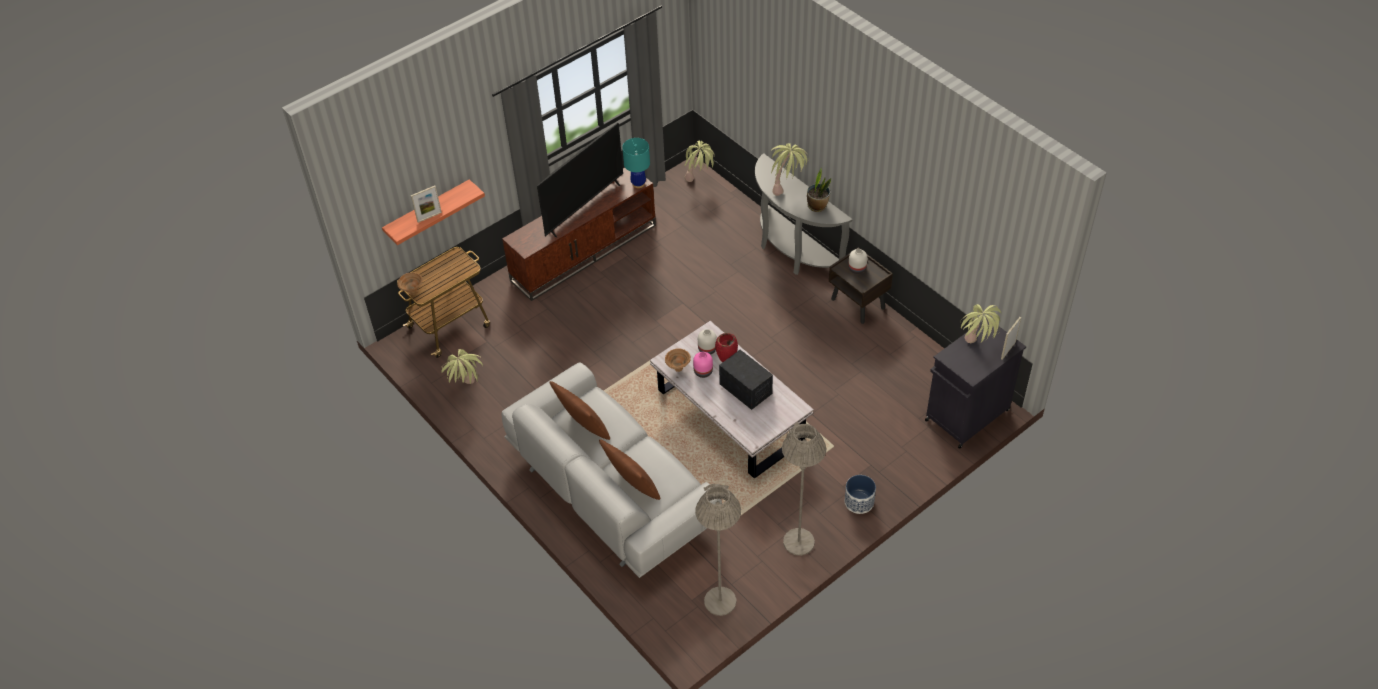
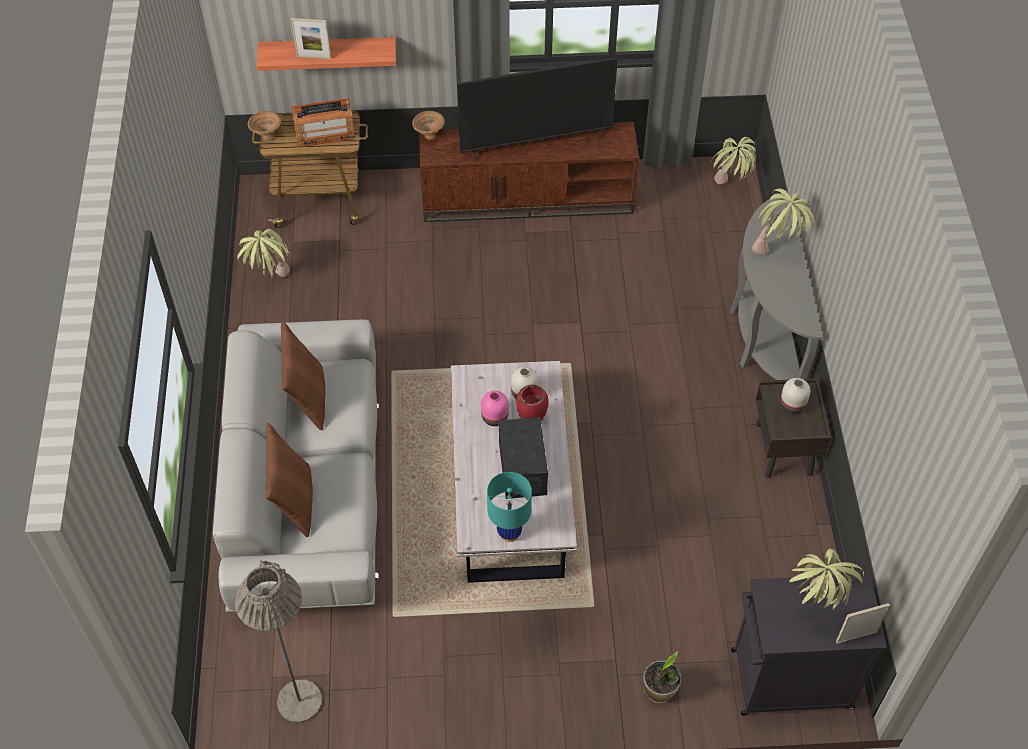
camera: 35 degrees right, 5 degrees up
turquoise table lamp [622,138,650,188] -> turquoise table lamp moved to [487,472,532,542]
brown bowl [665,348,691,372] -> brown bowl moved to [412,111,445,140]
grey floor lamp [782,423,827,556] -> none
potted plant [807,168,831,212] -> potted plant moved to [643,651,681,703]
planter [845,475,876,514] -> none
none -> radio [291,98,355,147]

